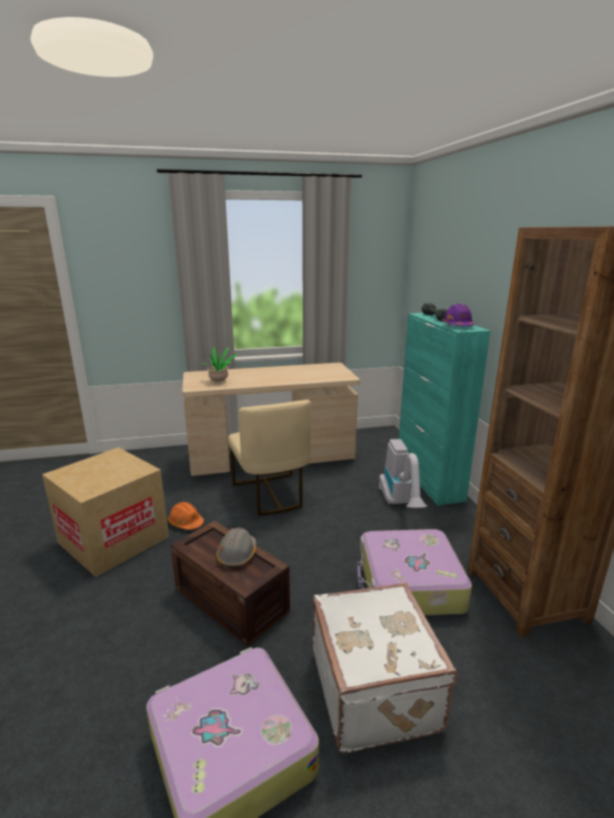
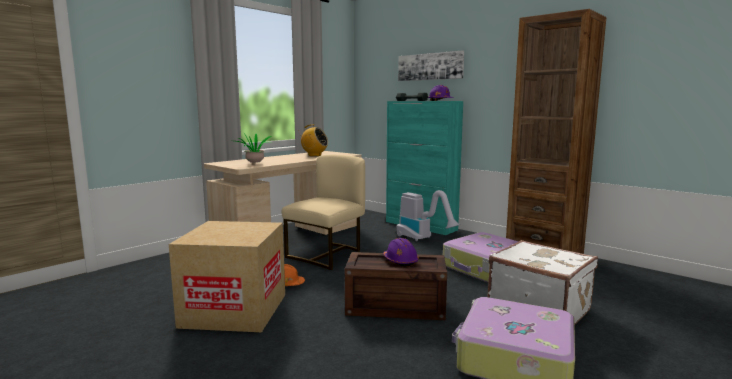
camera: 35 degrees left, 10 degrees down
grey hard hat [216,527,256,567] -> purple hard hat [383,238,419,267]
beige chair [228,400,311,516] -> beige chair turned 90 degrees counterclockwise [282,155,365,270]
none -> radio [299,124,328,156]
none -> picture [398,50,464,81]

